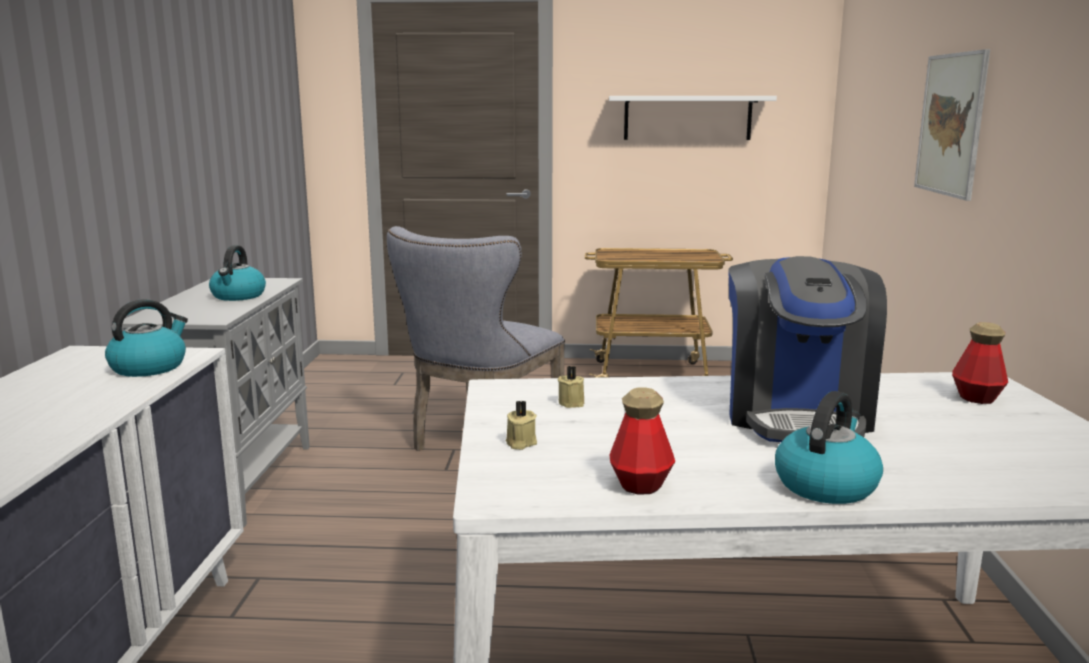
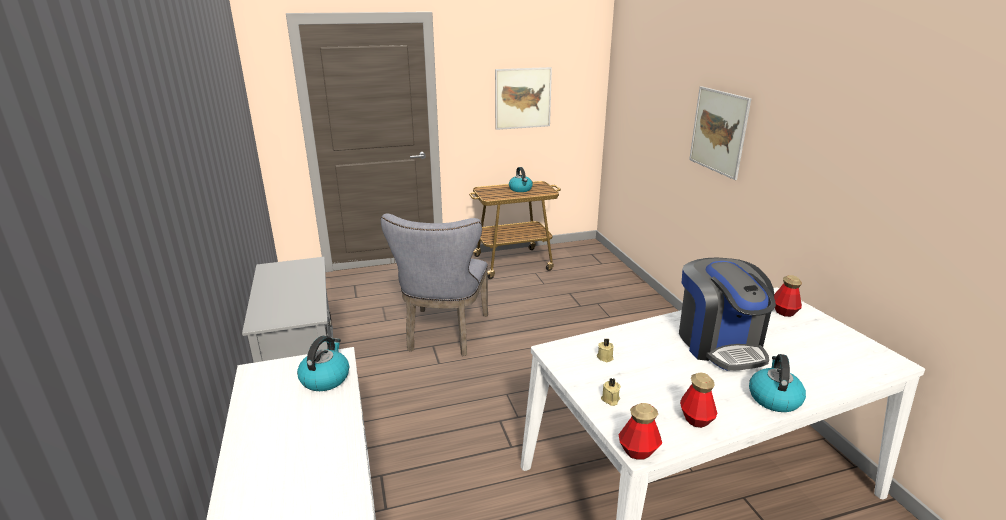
camera: 20 degrees left, 10 degrees up
kettle [209,245,266,301] -> kettle moved to [509,167,533,192]
white shelf [609,96,777,140] -> picture [495,67,552,130]
none -> bottle [619,403,662,460]

